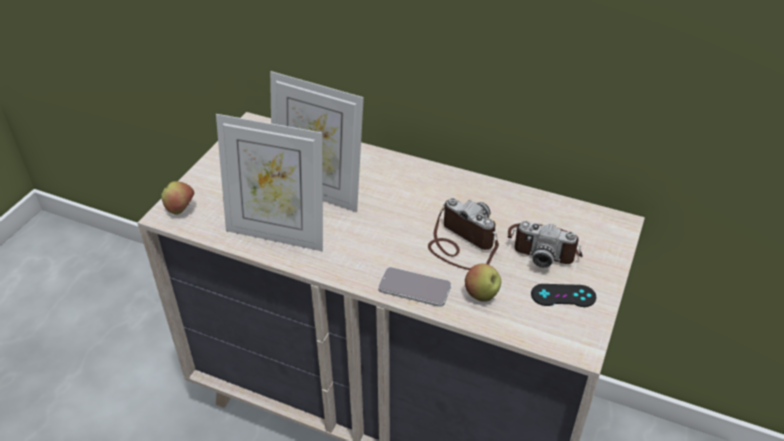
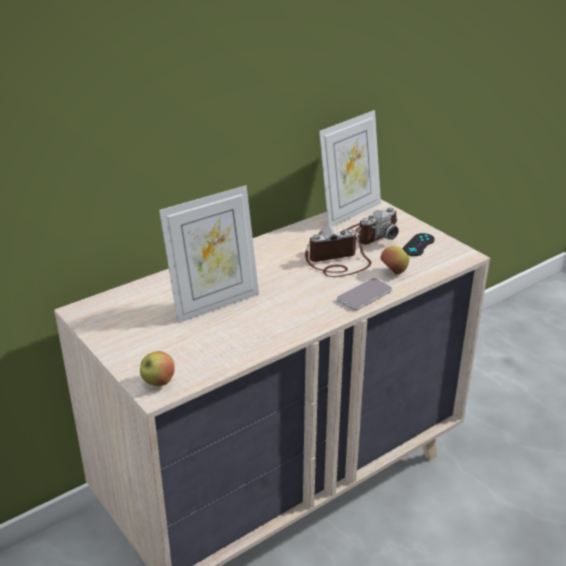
camera: 60 degrees left, 10 degrees down
picture frame [216,114,323,251] -> picture frame moved to [319,110,381,227]

